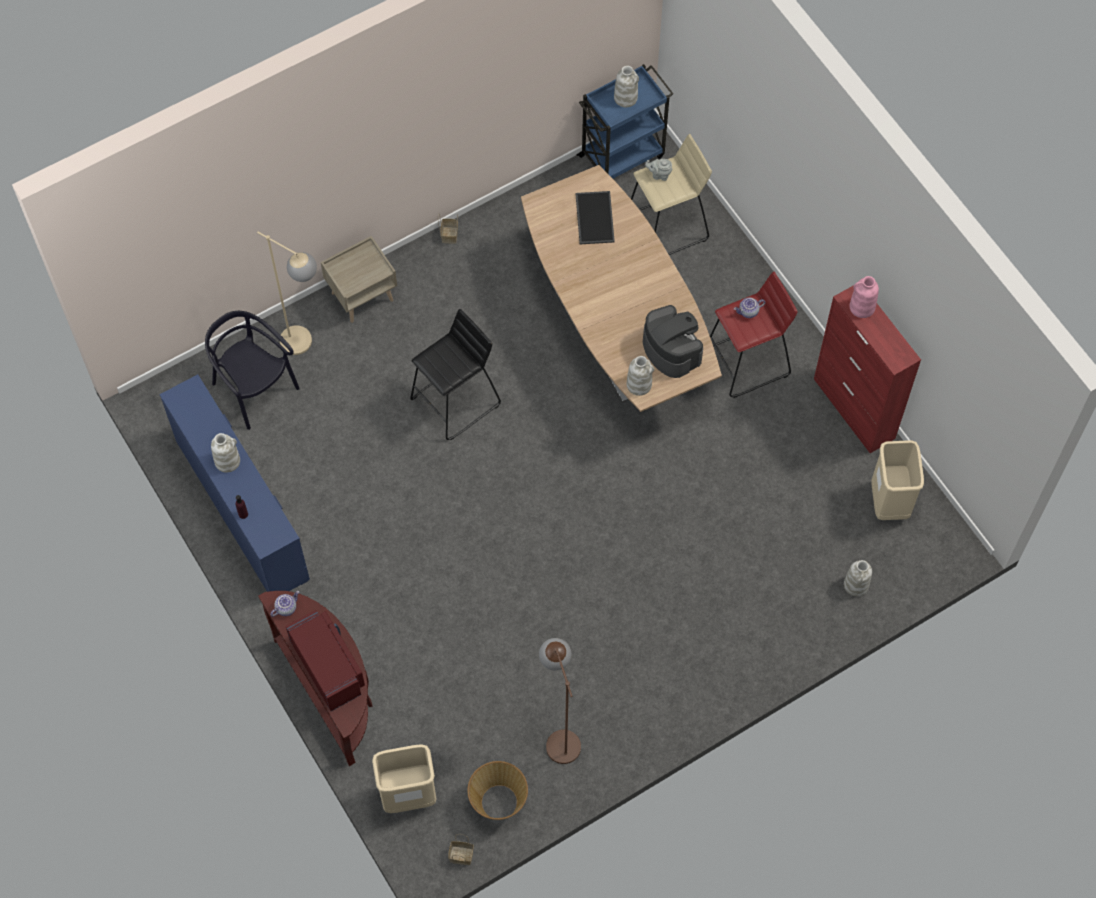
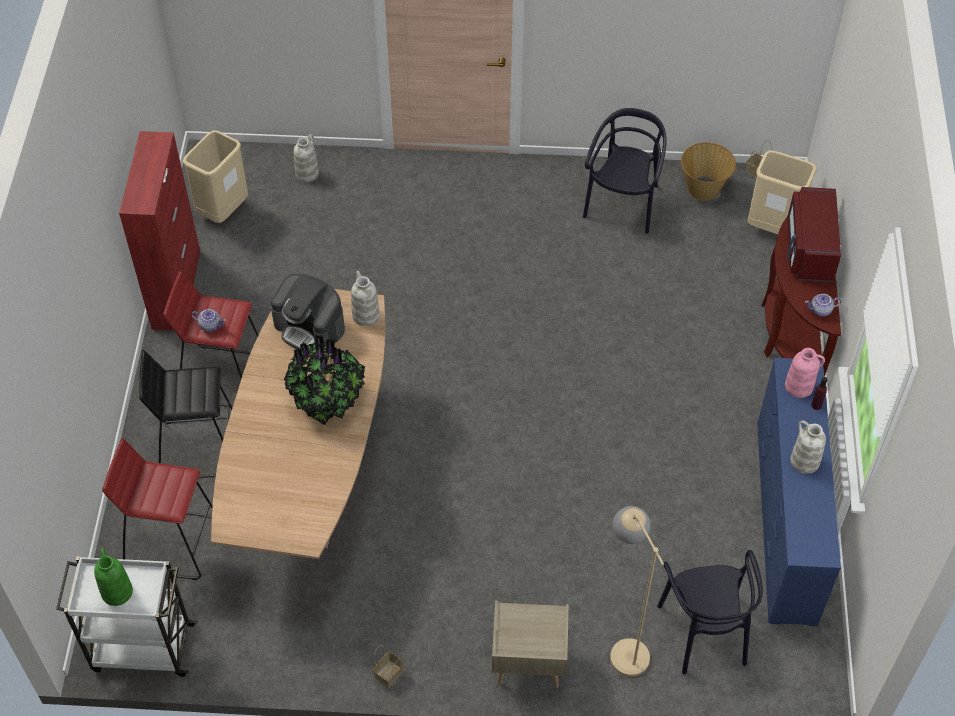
camera: 145 degrees left, 10 degrees down
black stool [410,309,501,440] -> black stool moved to [139,350,232,478]
brown floor lamp [539,638,581,764] -> black chair [583,108,667,234]
tray [575,191,615,244] -> none
blue cart [576,64,673,179] -> white cart [56,556,198,677]
white vase [614,66,639,107] -> green vase [94,548,133,606]
beige stool [631,134,712,255] -> red stool [102,438,212,580]
coffee machine [643,305,703,378] -> coffee machine turned 60 degrees counterclockwise [271,274,345,349]
grey teapot [645,159,673,181] -> none
pink vase [850,276,879,318] -> pink vase moved to [785,348,825,398]
none -> potted plant [284,334,365,425]

